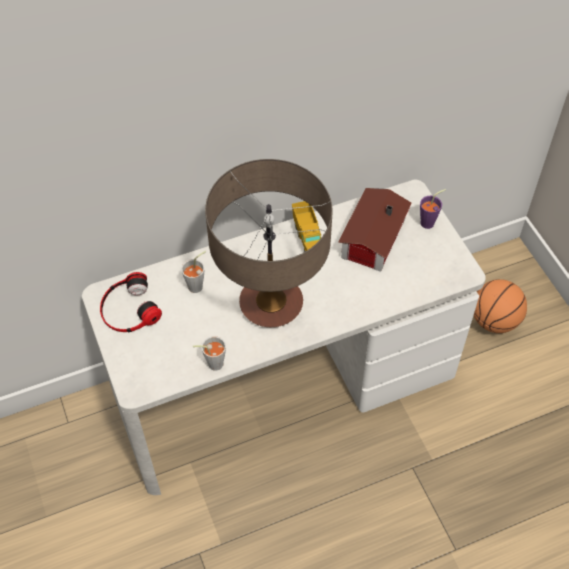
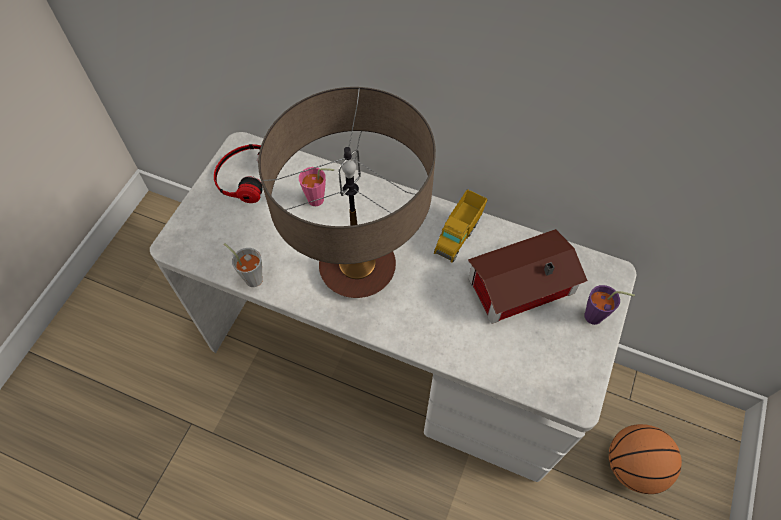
camera: 45 degrees right, 5 degrees up
grey cup [181,251,206,293] -> pink cup [299,167,334,206]

